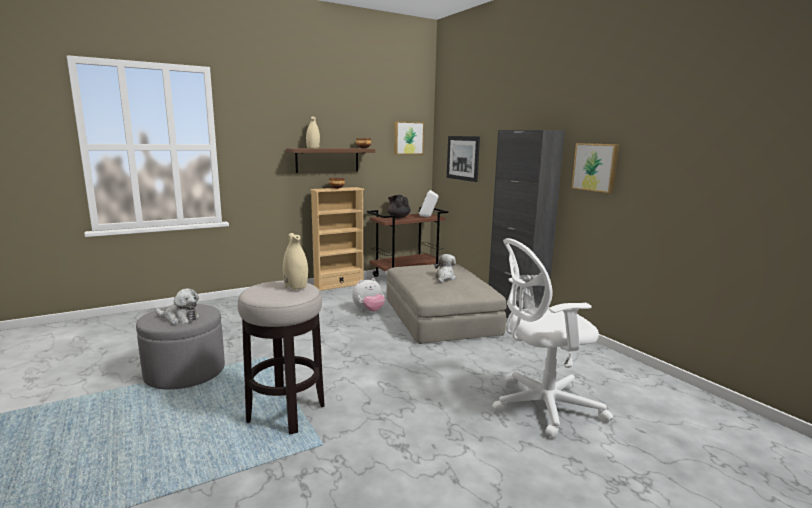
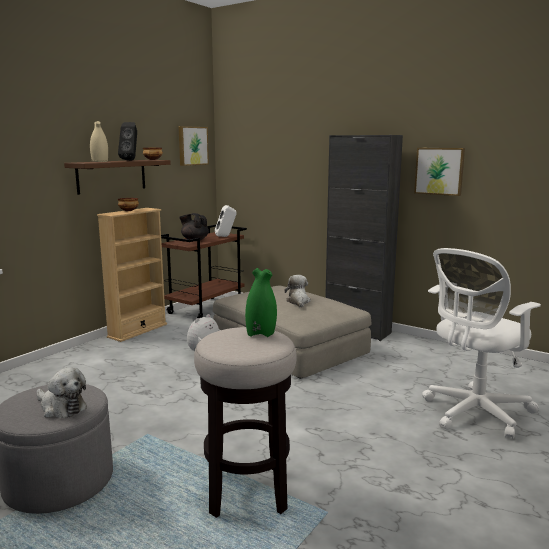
camera: 25 degrees left, 0 degrees up
plush toy [156,288,200,324] -> plush toy turned 45 degrees clockwise [37,367,87,418]
beige vase [283,233,308,290] -> green vase [245,268,277,337]
picture [447,136,480,182] -> none
none -> black speaker [118,122,137,161]

